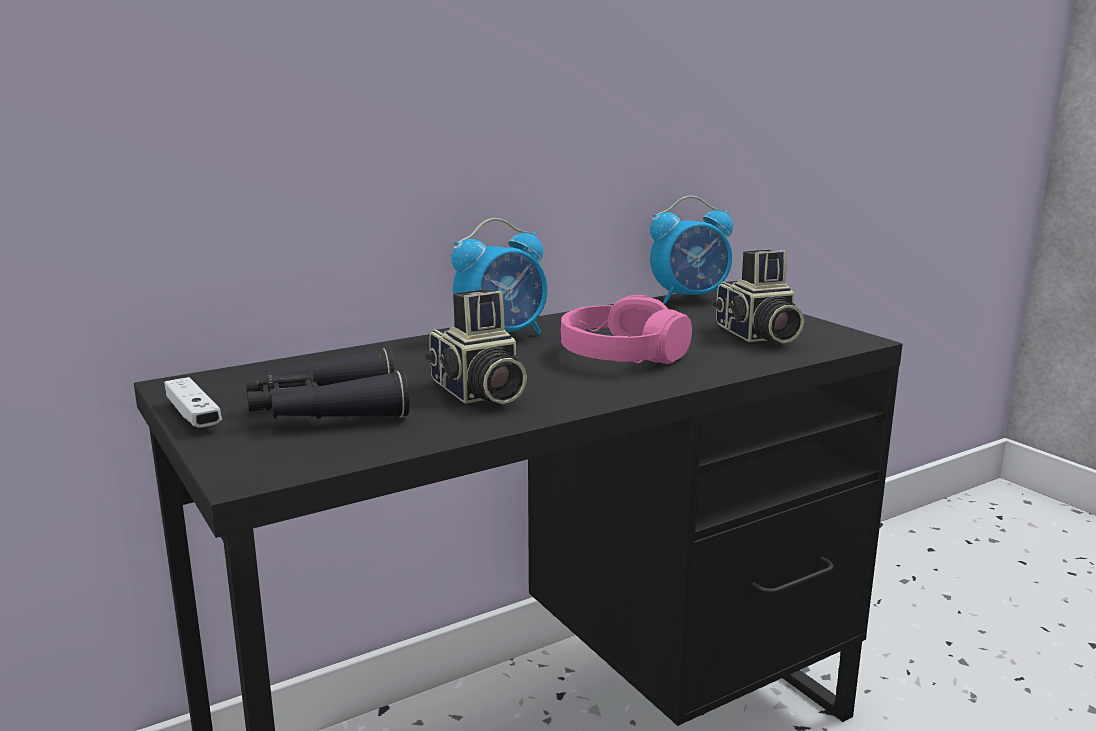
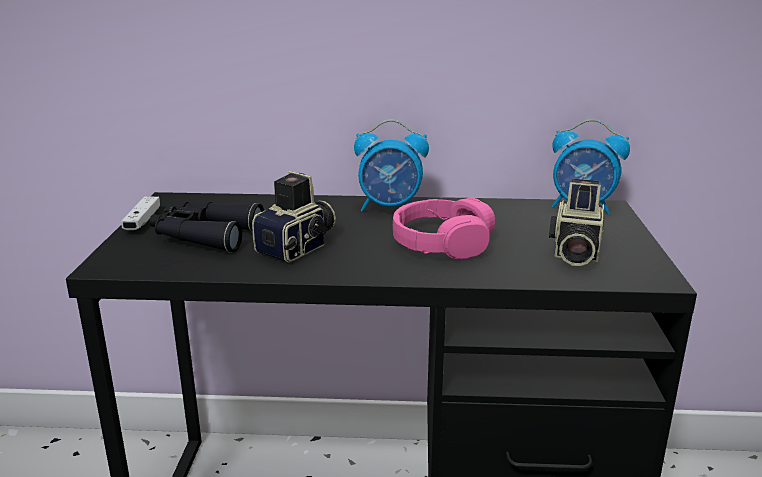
camera: 35 degrees right, 5 degrees up
camera [425,289,527,404] -> camera turned 150 degrees counterclockwise [252,171,336,262]

